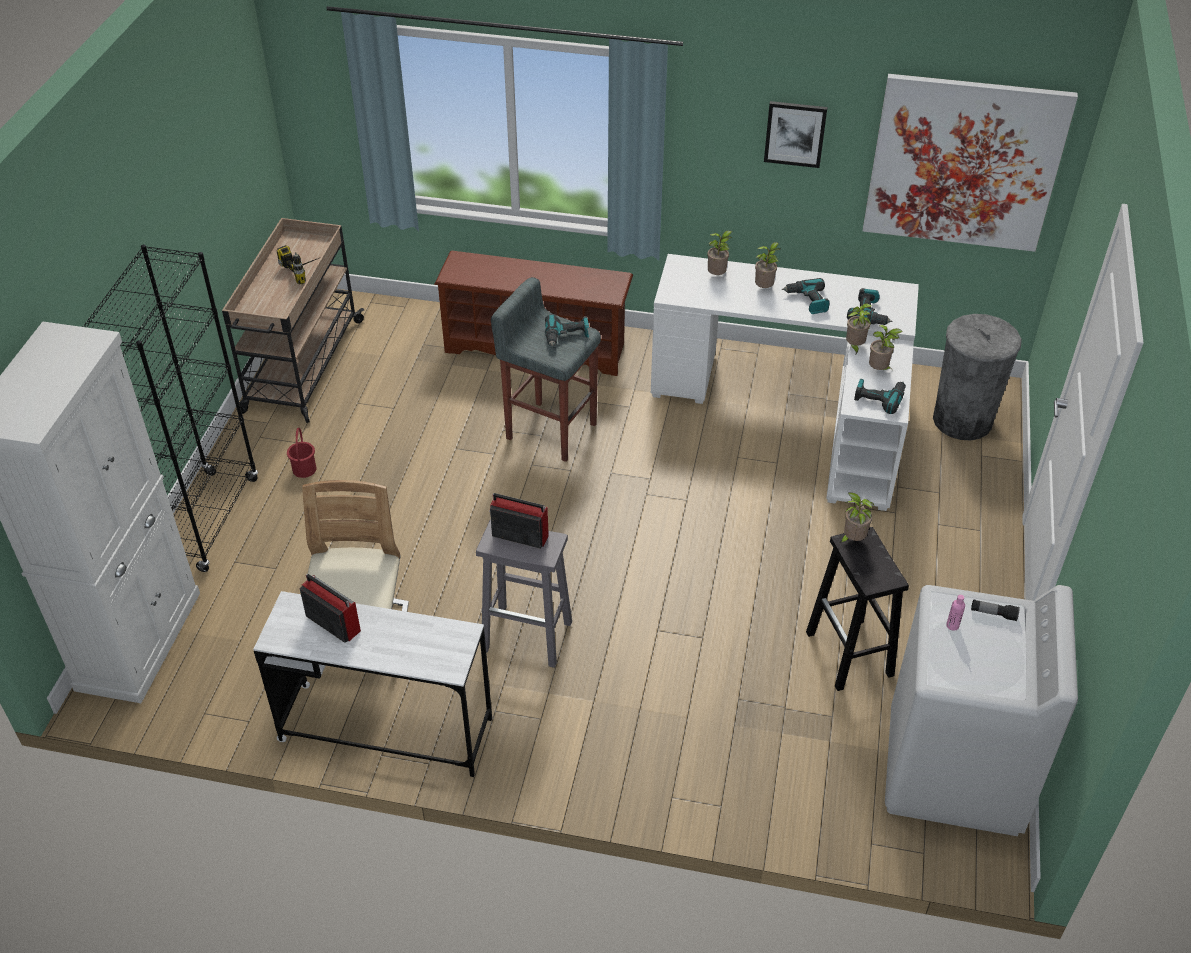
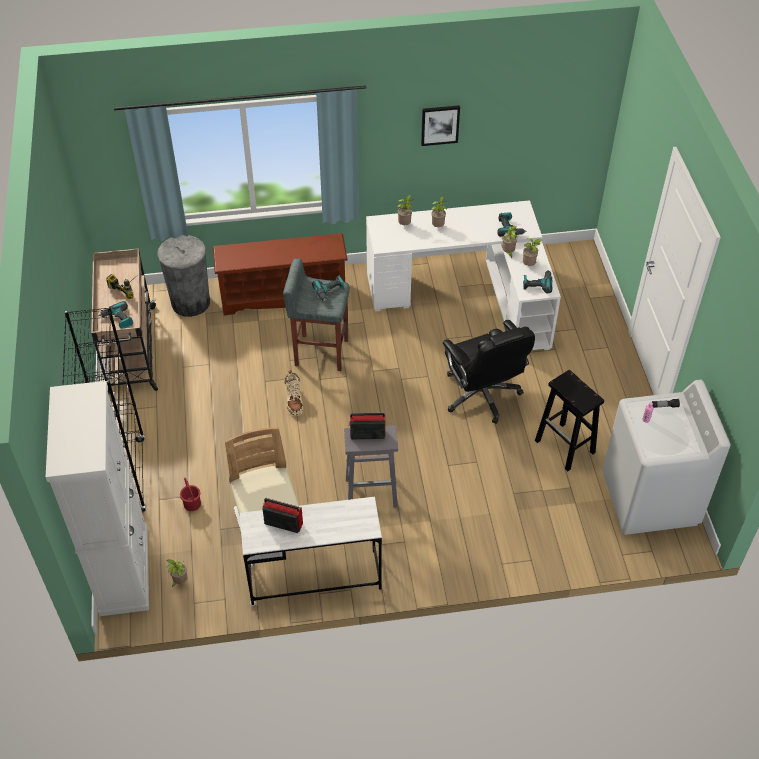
camera: 20 degrees left, 5 degrees up
red bucket [287,428,316,478] -> red bucket moved to [180,478,201,511]
power drill [782,278,830,314] -> power drill moved to [98,301,133,329]
potted plant [840,492,874,543] -> potted plant moved to [165,559,187,587]
picture [863,74,1078,252] -> none
grey trash can [933,314,1022,441] -> grey trash can moved to [157,235,210,317]
none -> beige boot [284,370,303,416]
none -> black office chair [443,320,535,424]

